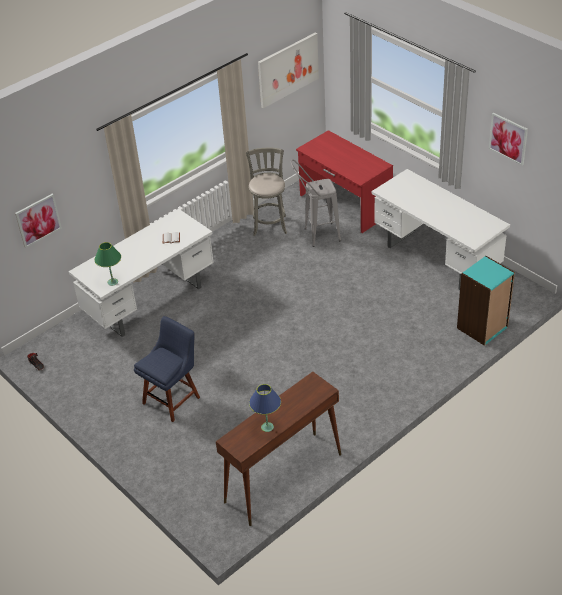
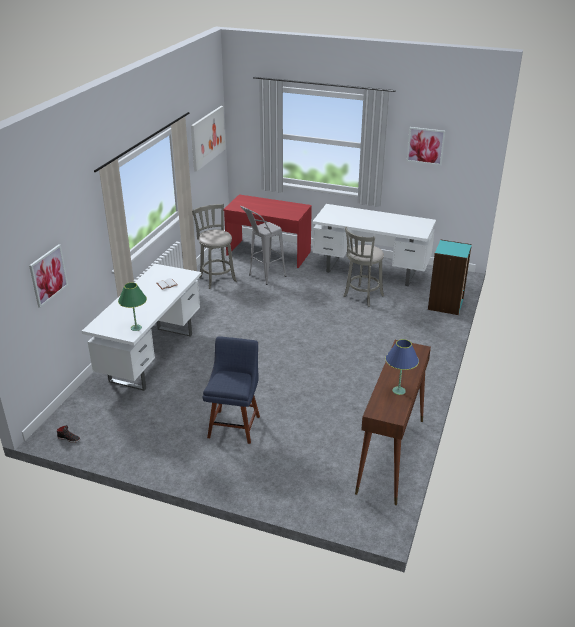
camera: 30 degrees left, 10 degrees down
none -> grey stool [343,227,384,307]

